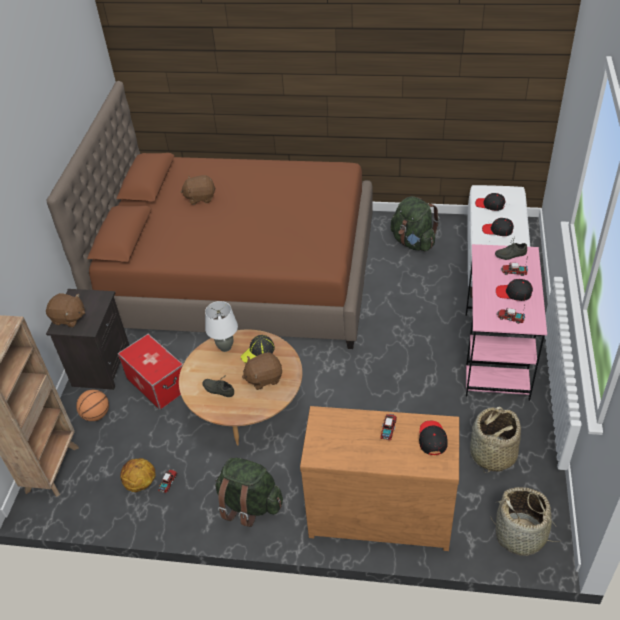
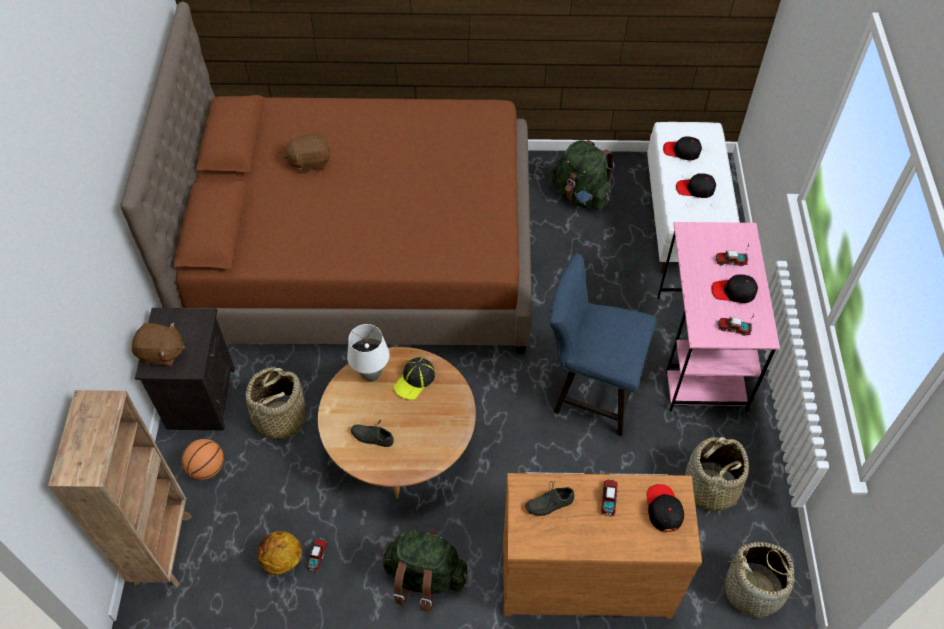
camera: 10 degrees left, 10 degrees up
storage box [118,334,183,410] -> basket [246,367,305,441]
brown plush toy [242,352,282,390] -> none
grey shoe [495,237,527,260] -> grey shoe moved to [525,481,574,516]
none -> blue chair [549,253,657,436]

